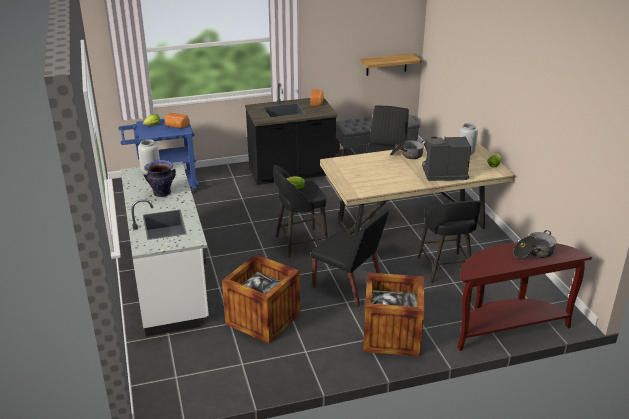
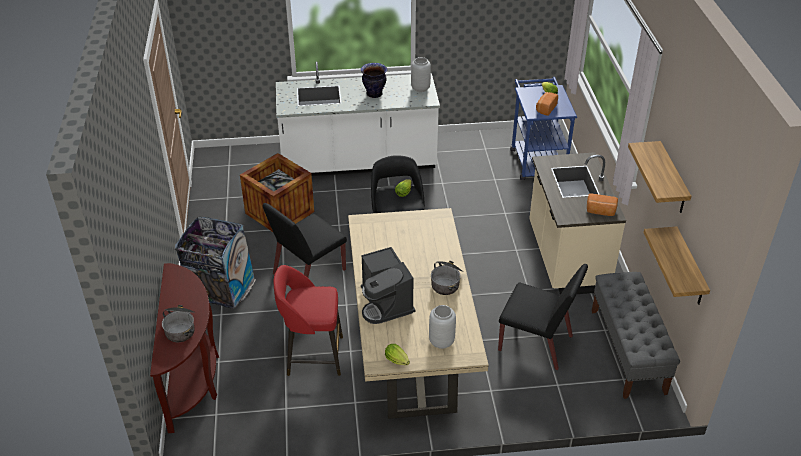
camera: 100 degrees right, 10 degrees up
black counter [245,83,338,185] -> beige counter [529,152,626,295]
crate [363,273,424,356] -> trash can [175,217,256,309]
black stool [418,200,481,283] -> red stool [274,265,343,376]
coffee machine [422,136,471,181] -> coffee machine turned 150 degrees clockwise [361,247,415,324]
none -> shelf [628,141,691,213]

